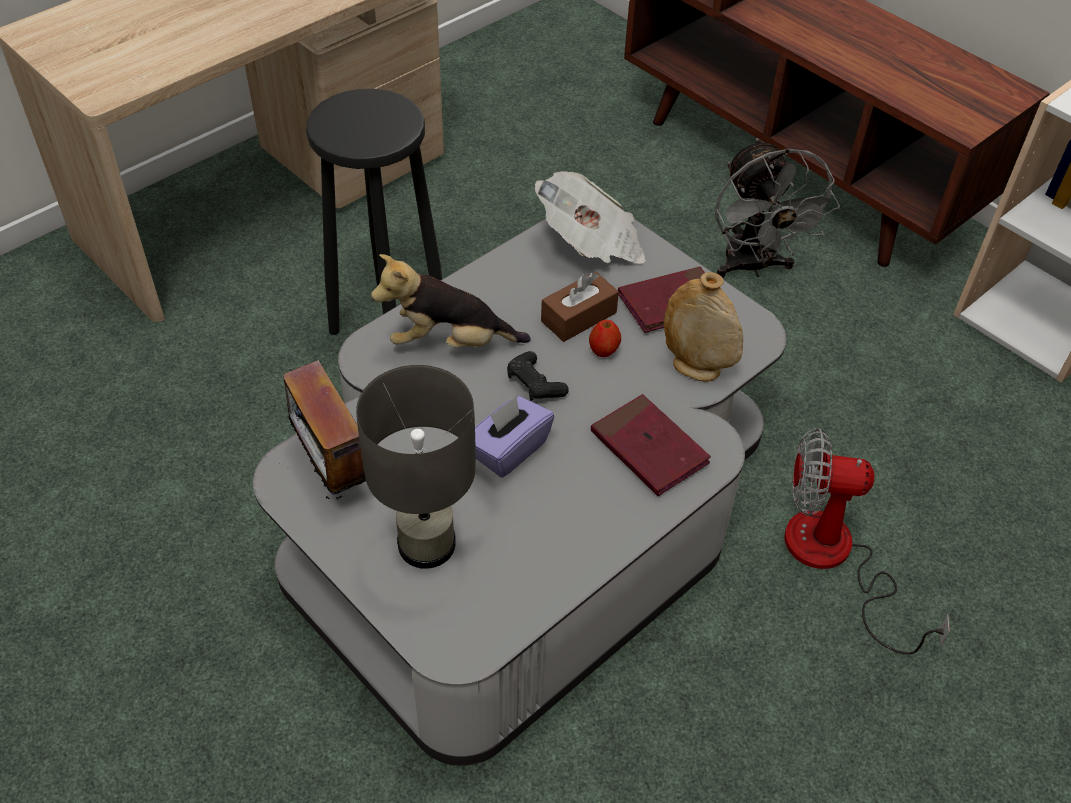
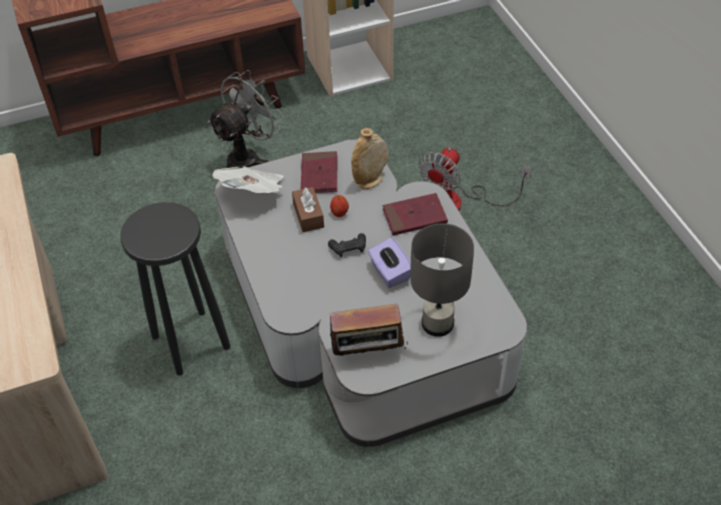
camera: 65 degrees left, 0 degrees up
plush toy [371,254,531,347] -> none
grey fan [715,138,840,278] -> grey fan turned 60 degrees counterclockwise [207,70,284,168]

